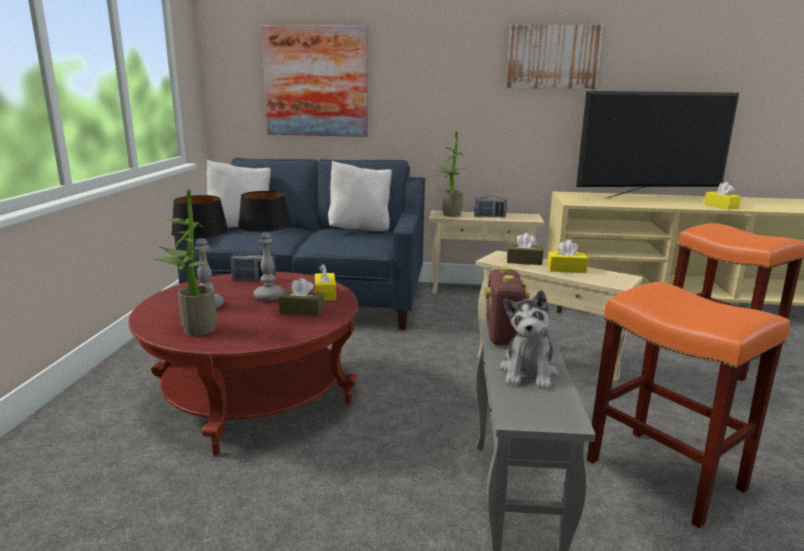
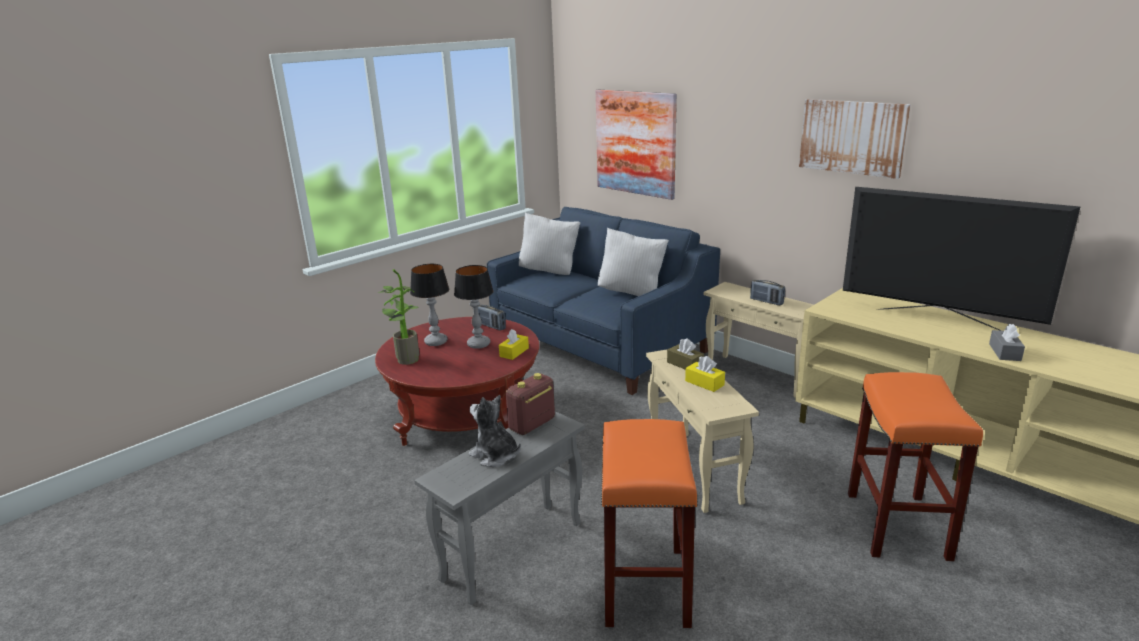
camera: 40 degrees right, 5 degrees up
brown tissue box [279,278,325,316] -> none
potted plant [433,131,466,217] -> none
plush toy [500,290,558,389] -> plush toy turned 75 degrees clockwise [469,395,521,467]
yellow tissue box [704,182,741,210] -> grey tissue box [989,324,1025,361]

